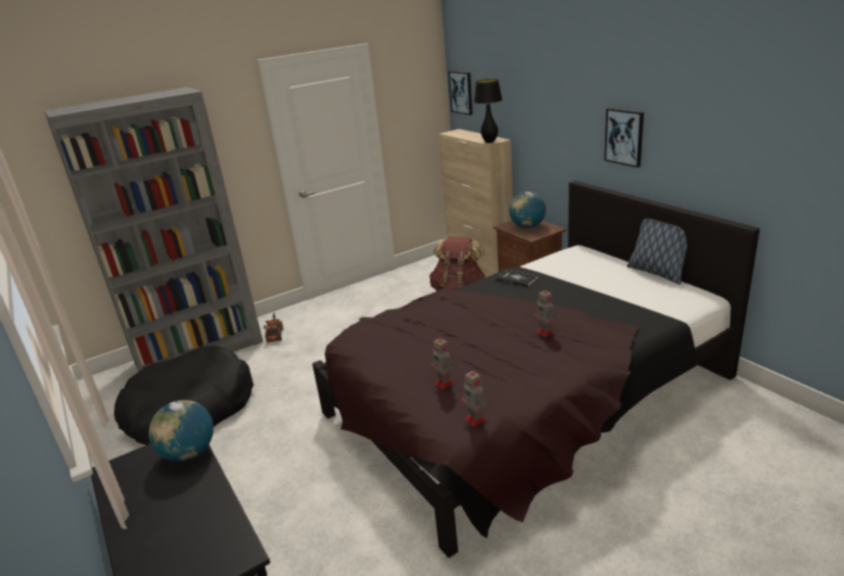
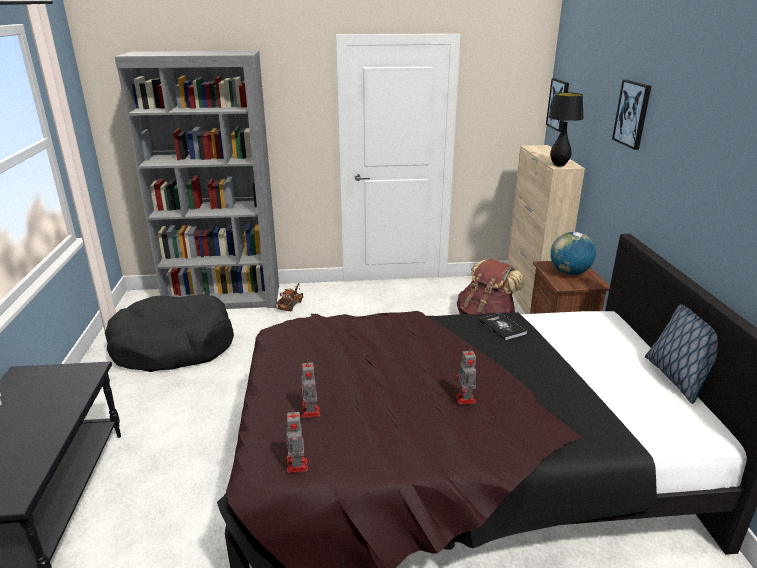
camera: 25 degrees right, 0 degrees up
globe [149,400,213,462] -> none
picture [604,108,644,168] -> picture moved to [612,80,651,150]

